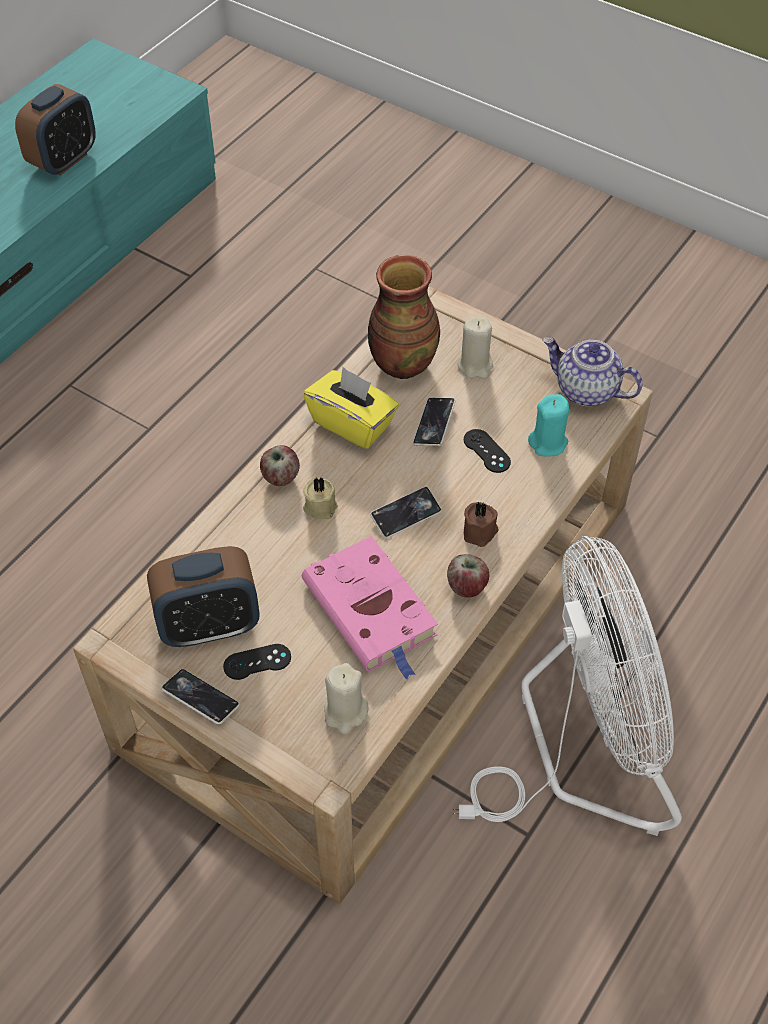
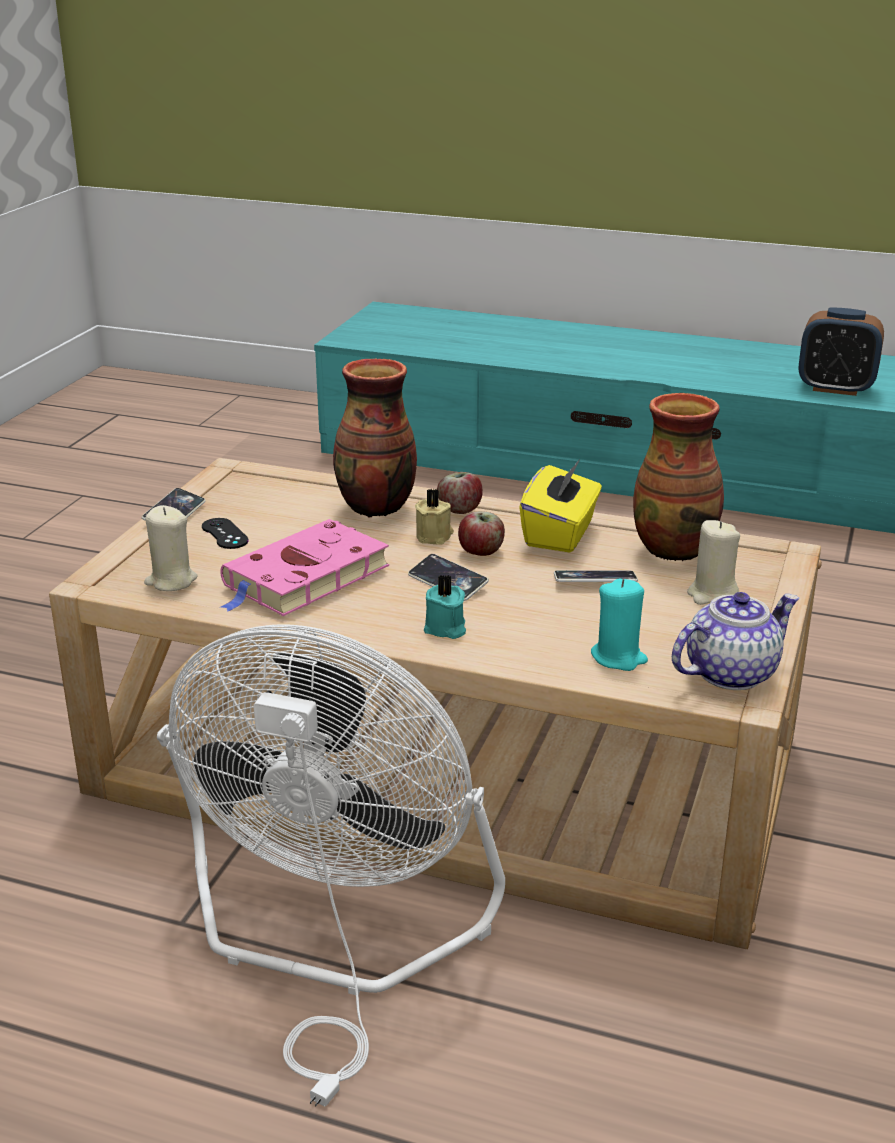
camera: 75 degrees right, 25 degrees down
alarm clock [147,546,260,647] -> none
apple [447,554,489,598] -> apple moved to [458,511,505,556]
white fan [453,536,682,836] -> white fan turned 135 degrees counterclockwise [157,624,505,1107]
black game controller [464,429,511,473] -> none
brown candle [464,502,499,547] -> turquoise candle [424,575,466,639]
teapot [543,337,643,407] -> teapot turned 45 degrees clockwise [672,592,799,690]
none -> vase [333,359,417,518]

